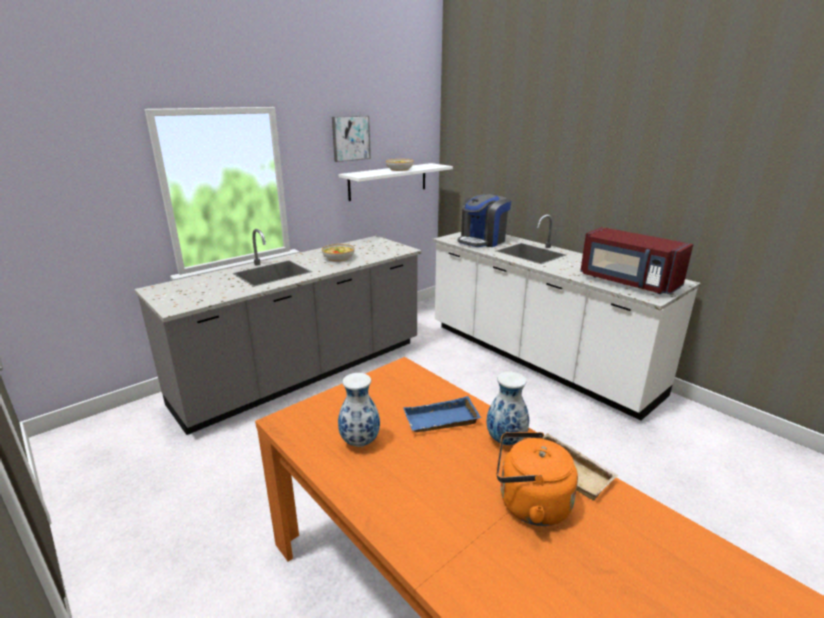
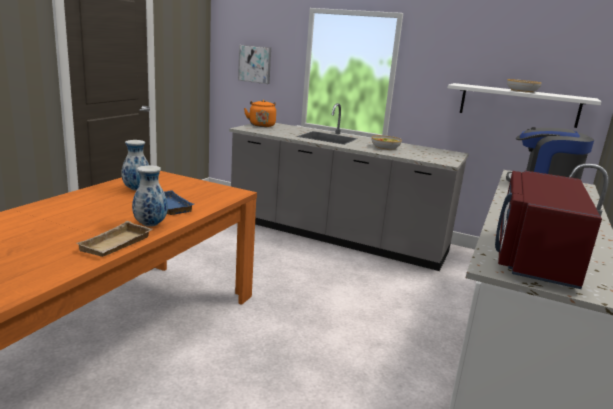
camera: 65 degrees right, 5 degrees down
picture [332,116,371,162] -> picture moved to [238,45,271,84]
orange kettle [496,432,578,526] -> orange kettle moved to [244,100,276,127]

